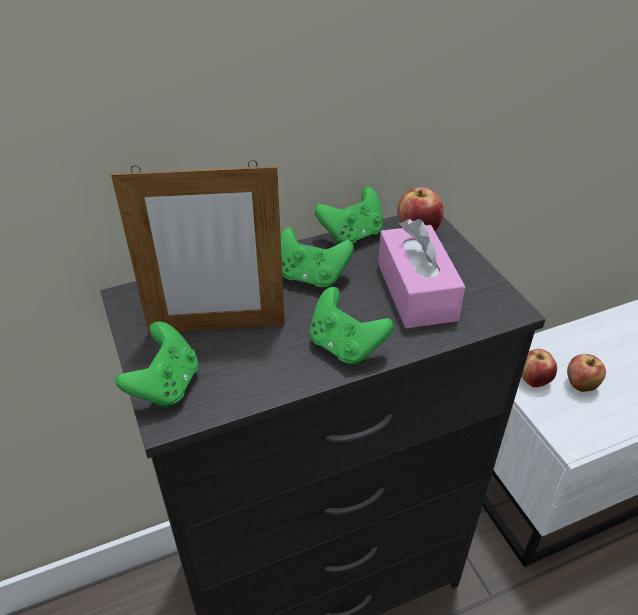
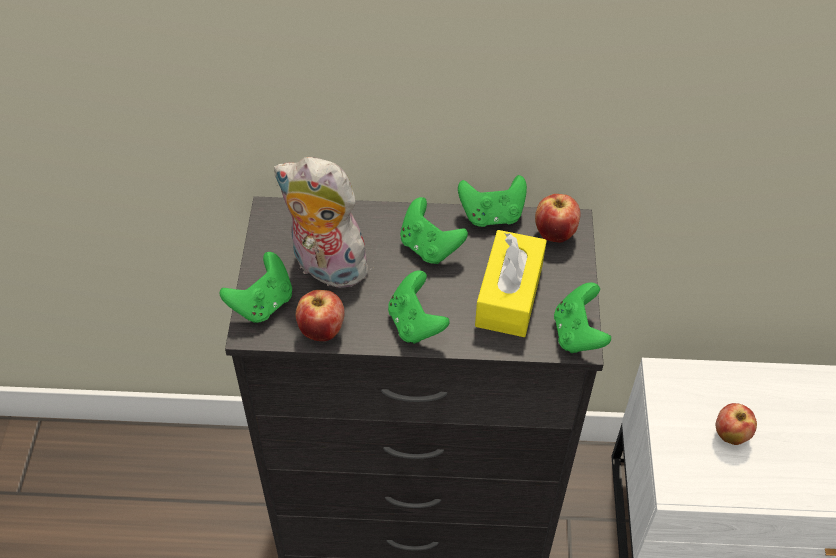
camera: 25 degrees right, 10 degrees up
picture frame [111,160,285,334] -> plush toy [274,157,377,288]
pink tissue box [378,219,465,328] -> yellow tissue box [475,230,547,337]
apple [522,349,557,387] -> apple moved to [296,290,345,341]
none -> green game controller [554,282,611,353]

